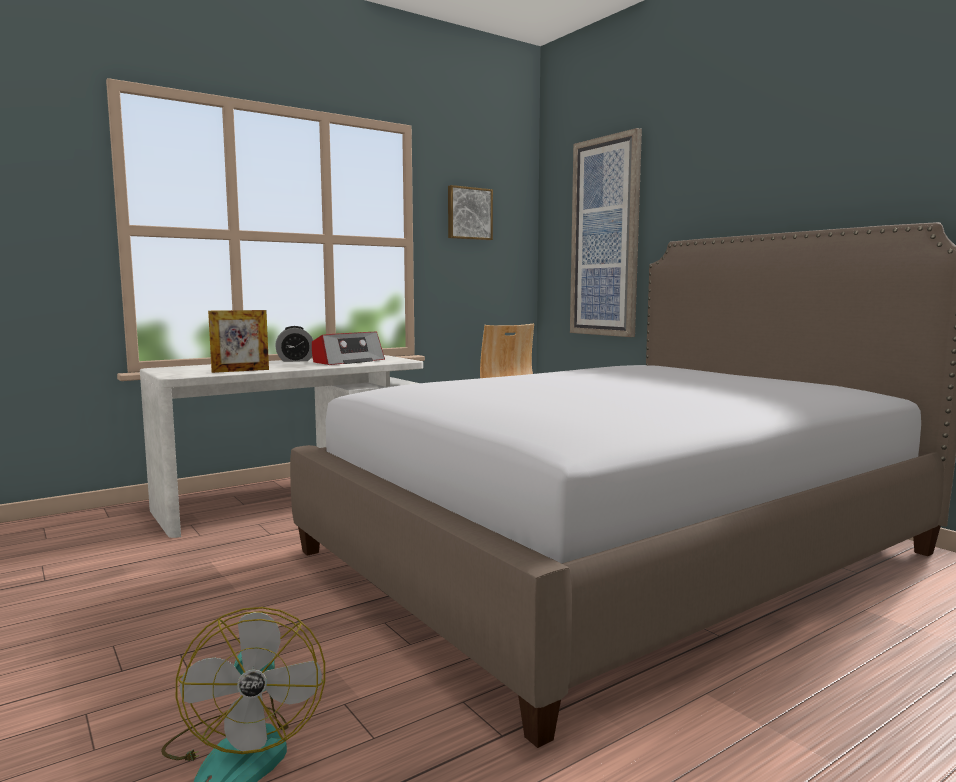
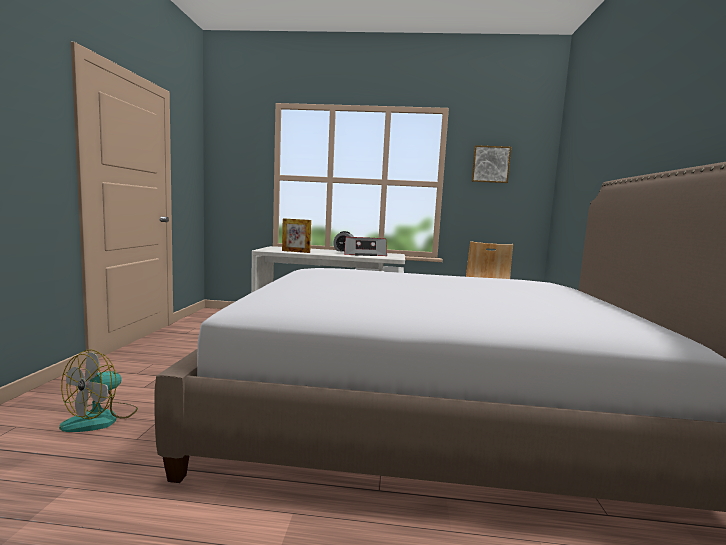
camera: 40 degrees right, 0 degrees up
picture [570,128,642,337] -> none

